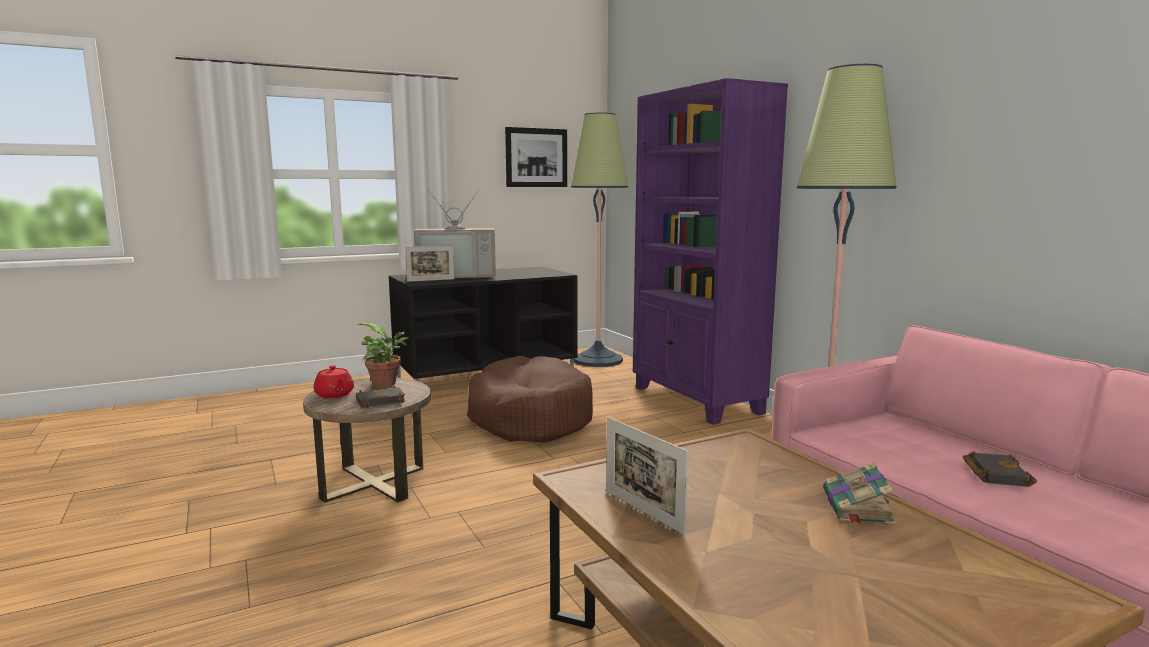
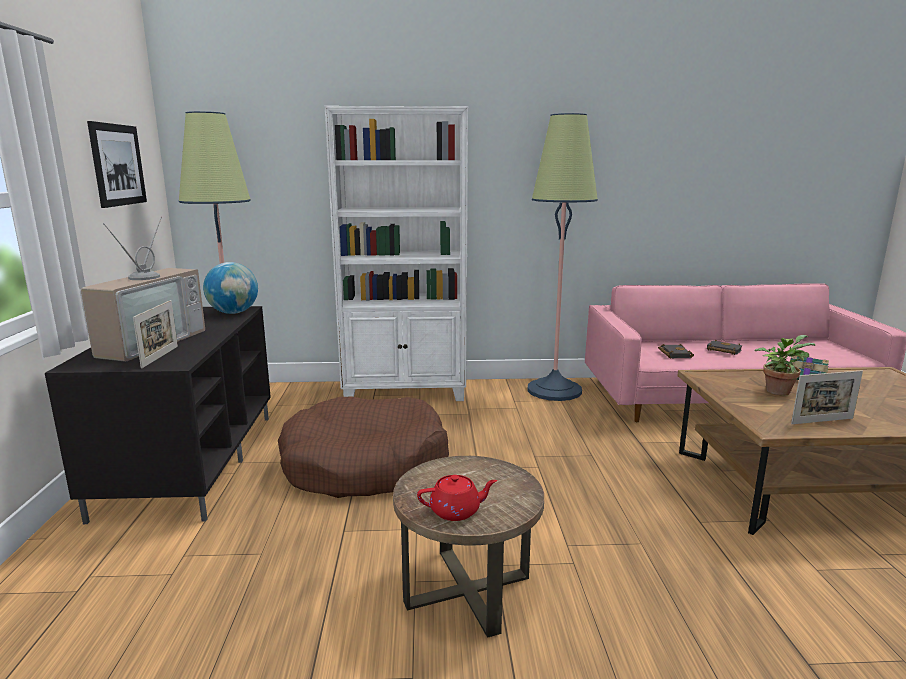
camera: 65 degrees left, 5 degrees up
black book [356,386,406,408] -> black book moved to [658,344,694,358]
potted plant [358,323,409,388] -> potted plant moved to [754,335,815,395]
purple bookcase [633,78,788,424] -> white bookcase [325,106,468,401]
none -> globe [203,262,258,314]

